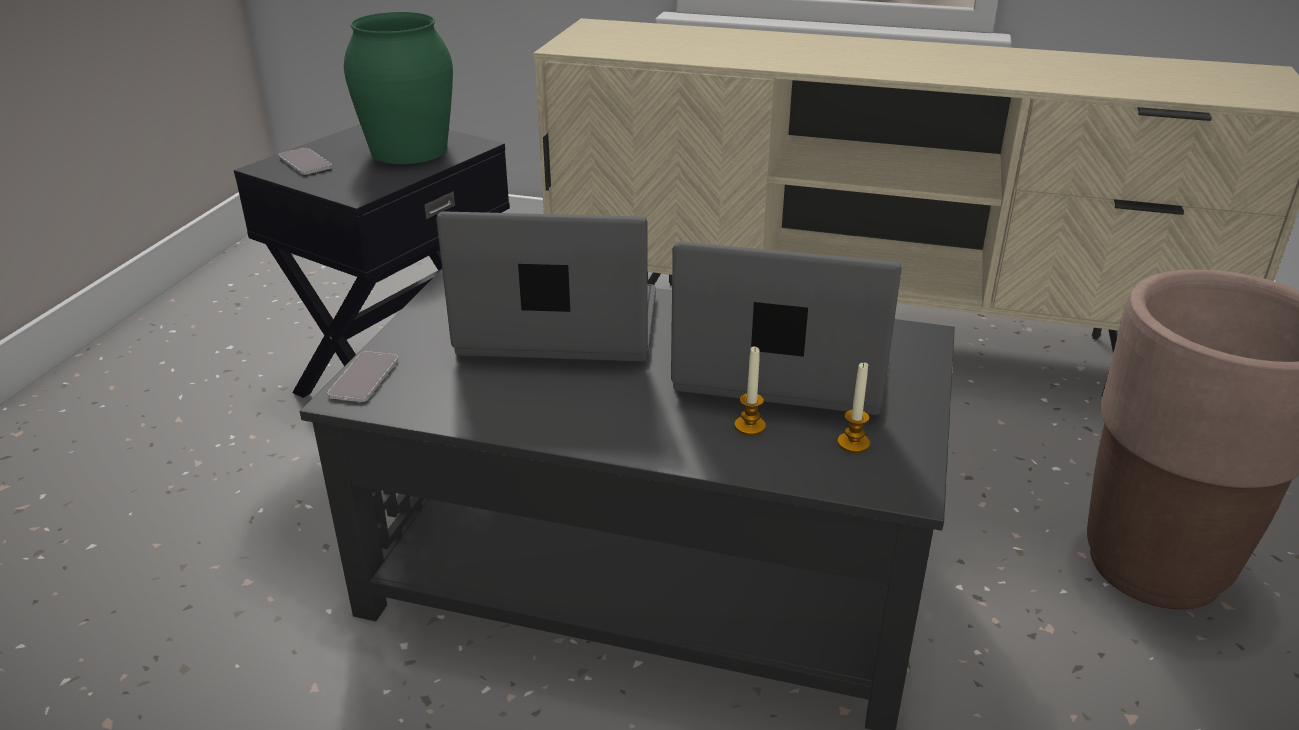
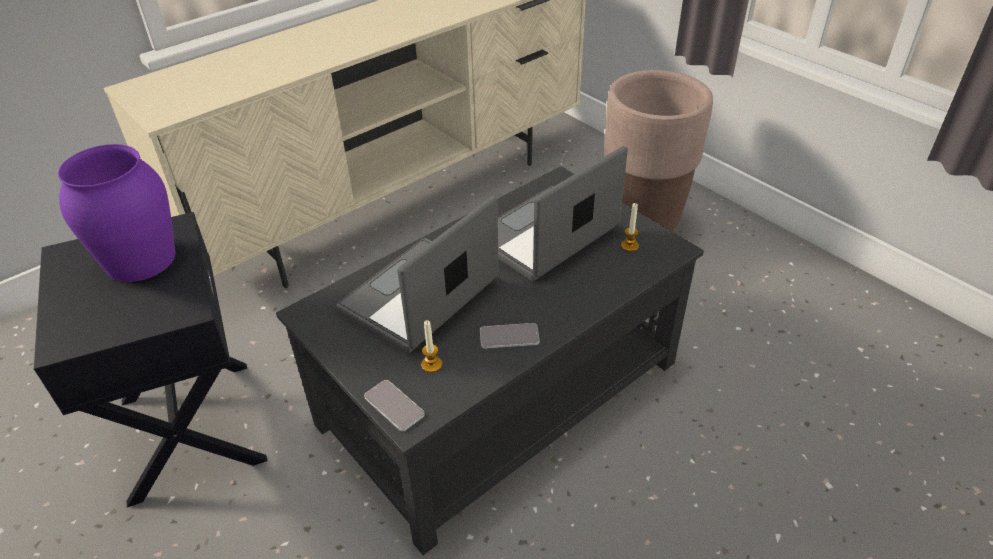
camera: 55 degrees left, 10 degrees up
phone [278,148,332,175] -> phone moved to [480,323,540,349]
green vase [344,12,453,164] -> purple vase [58,144,176,282]
candle [734,346,766,435] -> candle moved to [421,320,442,373]

